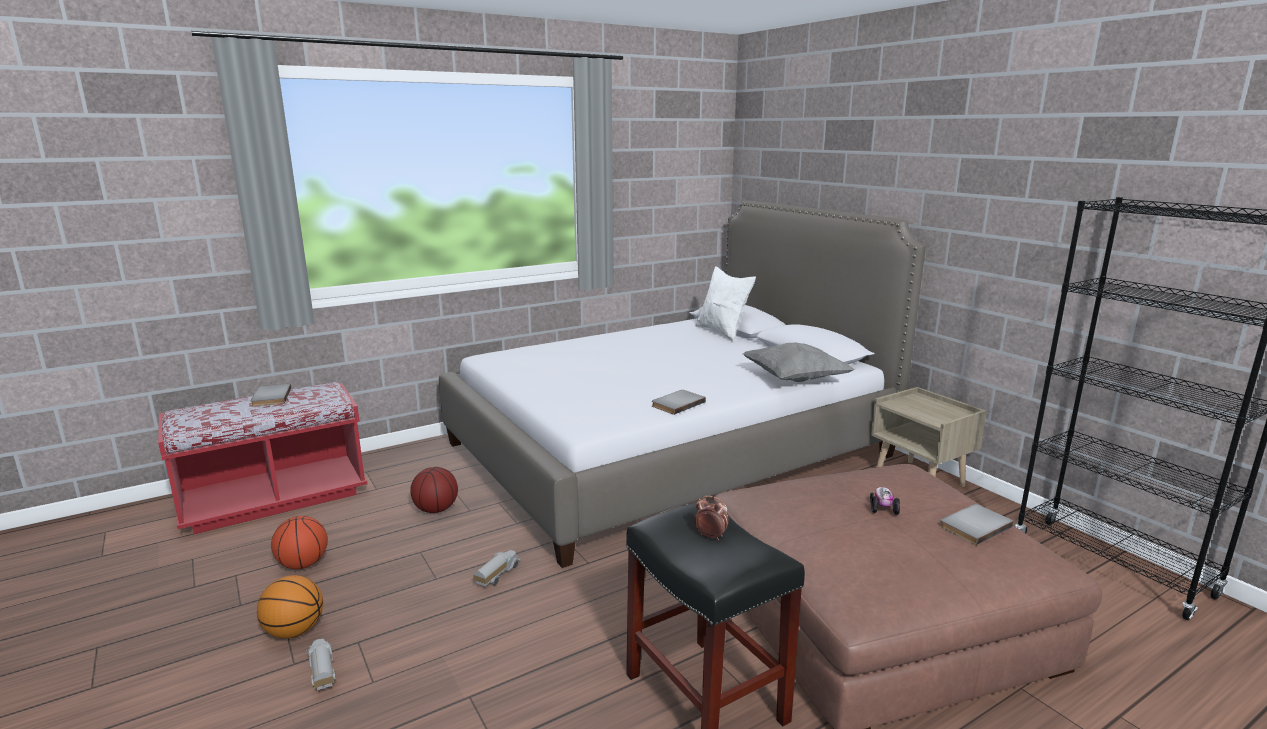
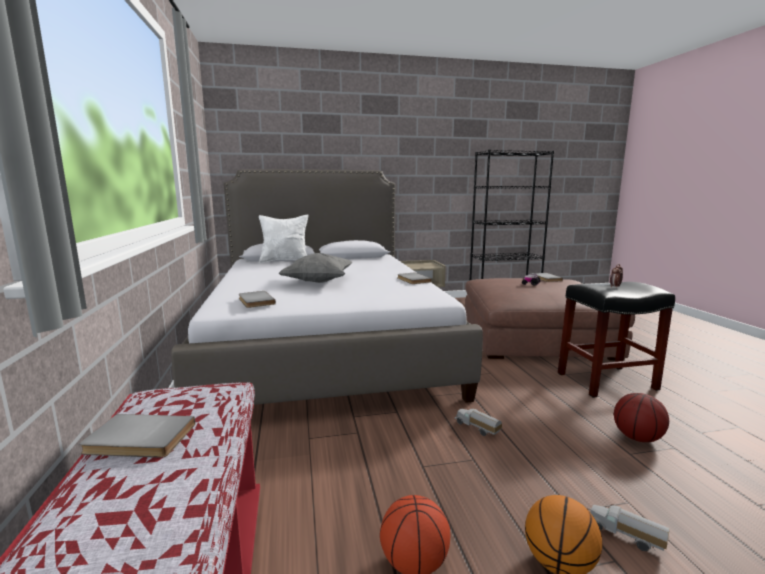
camera: 70 degrees left, 5 degrees down
toy truck [306,638,336,690] -> toy truck turned 45 degrees clockwise [590,505,669,551]
basketball [410,467,458,513] -> basketball moved to [614,393,669,442]
grey pillow [743,343,855,382] -> grey pillow moved to [279,253,352,283]
none -> grey book [239,291,276,308]

